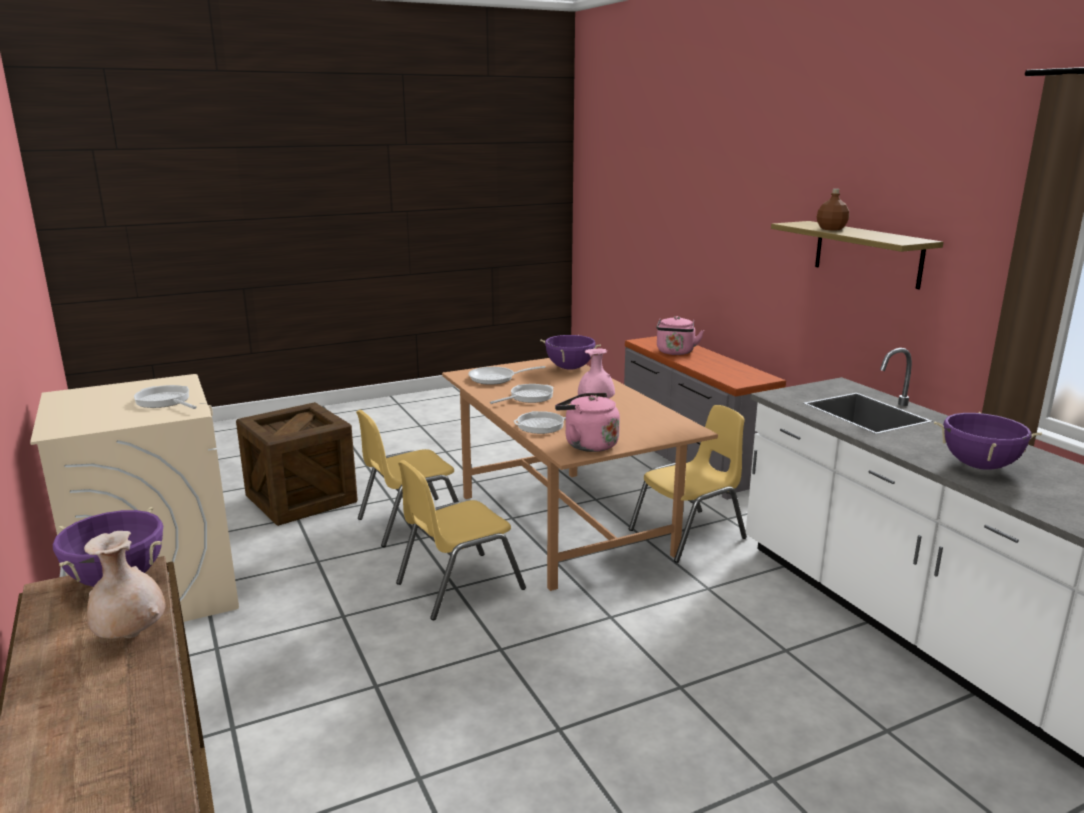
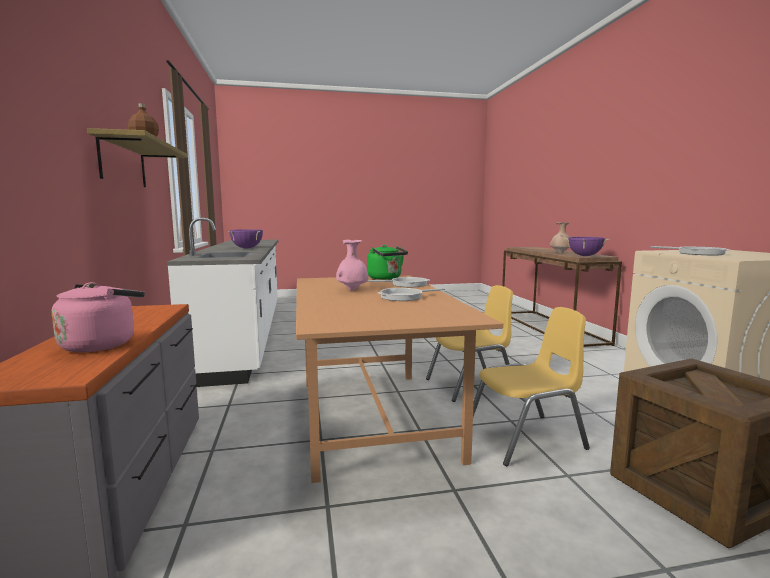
camera: 165 degrees left, 10 degrees down
frying pan [468,366,546,385] -> none
purple cooking pot [540,335,601,370] -> none
pink kettle [555,393,620,452] -> green kettle [367,245,408,280]
yellow chair [629,405,747,563] -> none

